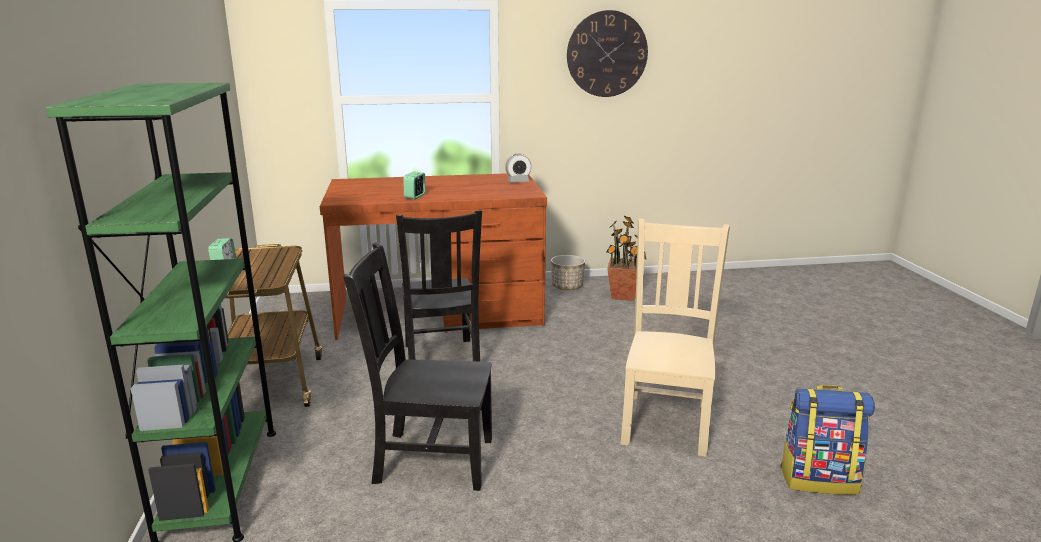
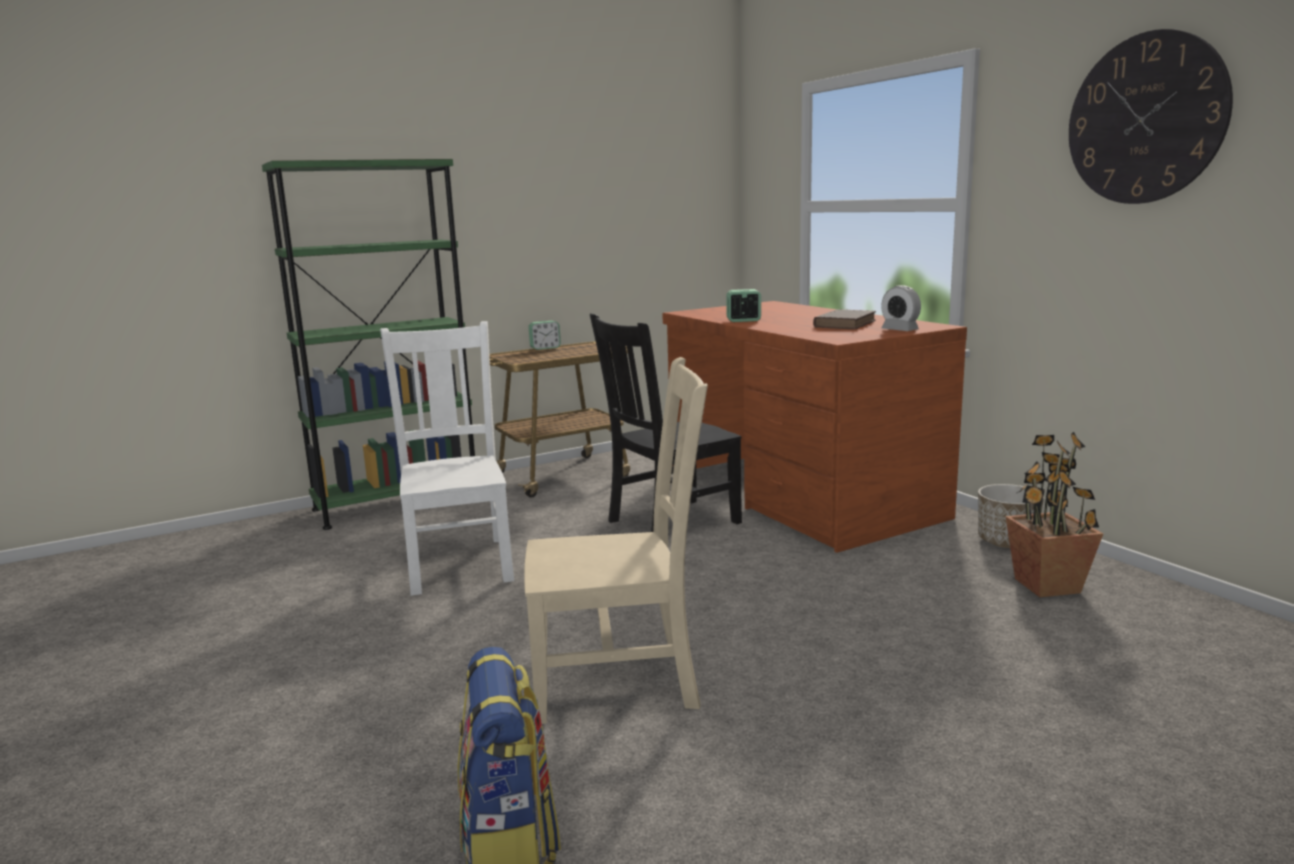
camera: 70 degrees right, 5 degrees down
black chair [343,242,492,491] -> white chair [380,321,514,596]
none -> brown book [813,309,876,330]

